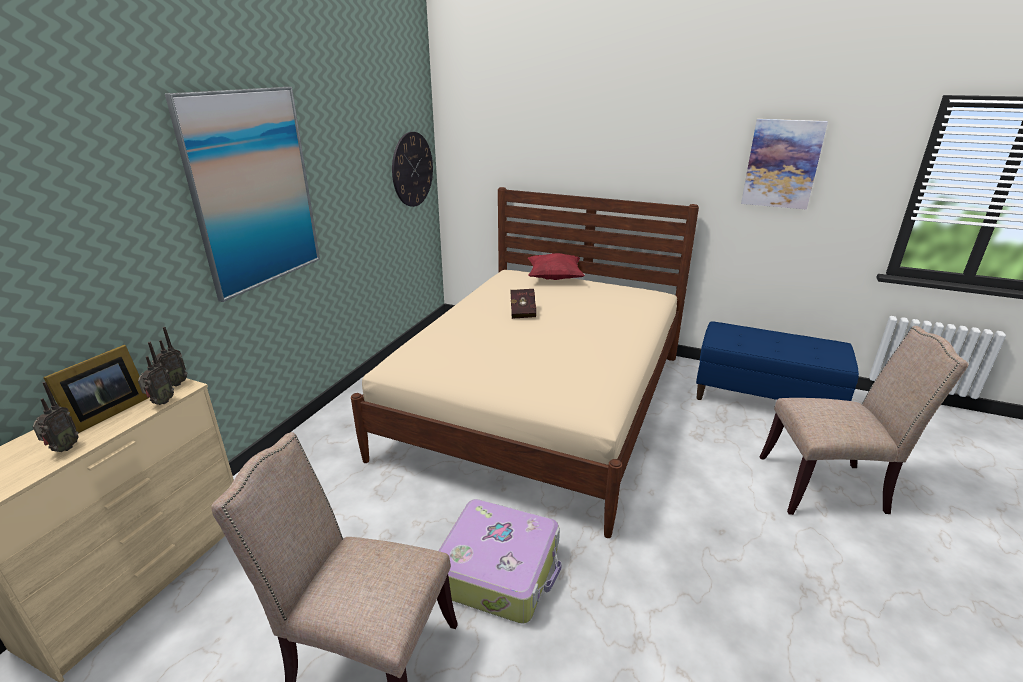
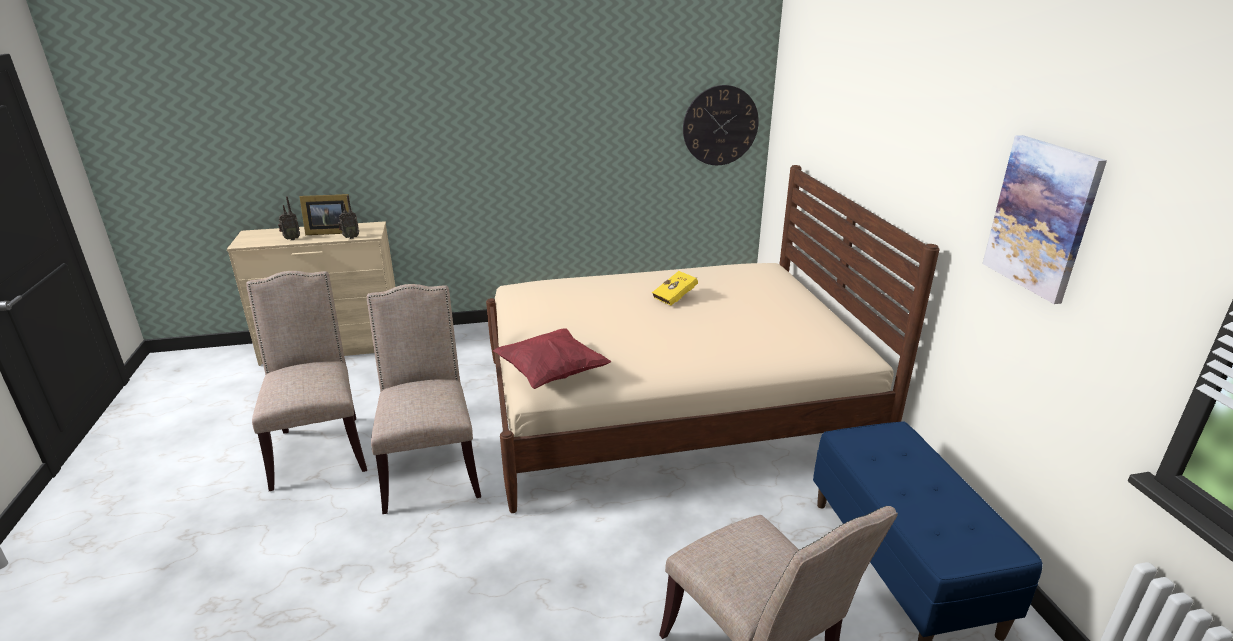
camera: 55 degrees right, 0 degrees up
radio [152,327,187,387] -> none
picture [165,87,320,302] -> none
suitcase [438,499,562,624] -> beige chair [367,284,481,514]
red book [510,289,536,319] -> yellow book [652,271,698,306]
red pillow [528,253,585,280] -> red pillow moved to [493,328,612,389]

